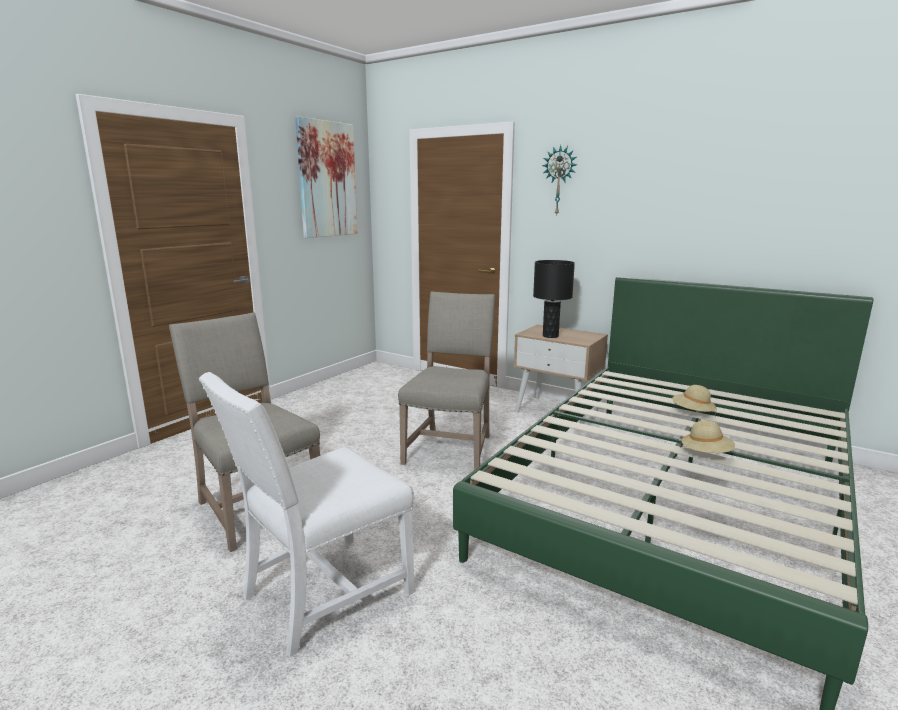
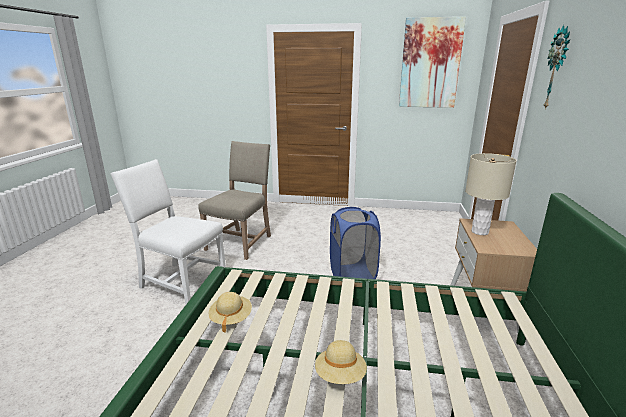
camera: 65 degrees right, 5 degrees up
beige chair [398,291,495,470] -> blue laundry basket [330,207,381,279]
black table lamp [533,260,575,338] -> beige table lamp [465,153,517,235]
beige hat [672,385,716,416] -> beige hat moved to [209,292,252,333]

